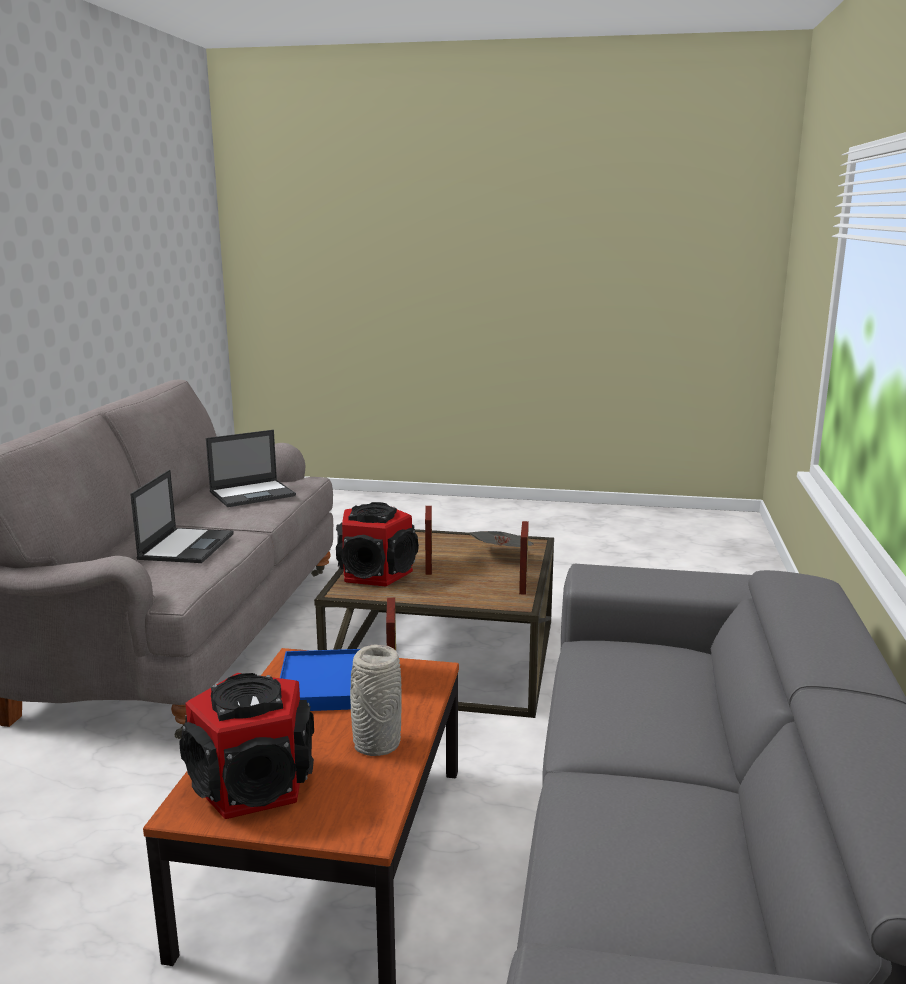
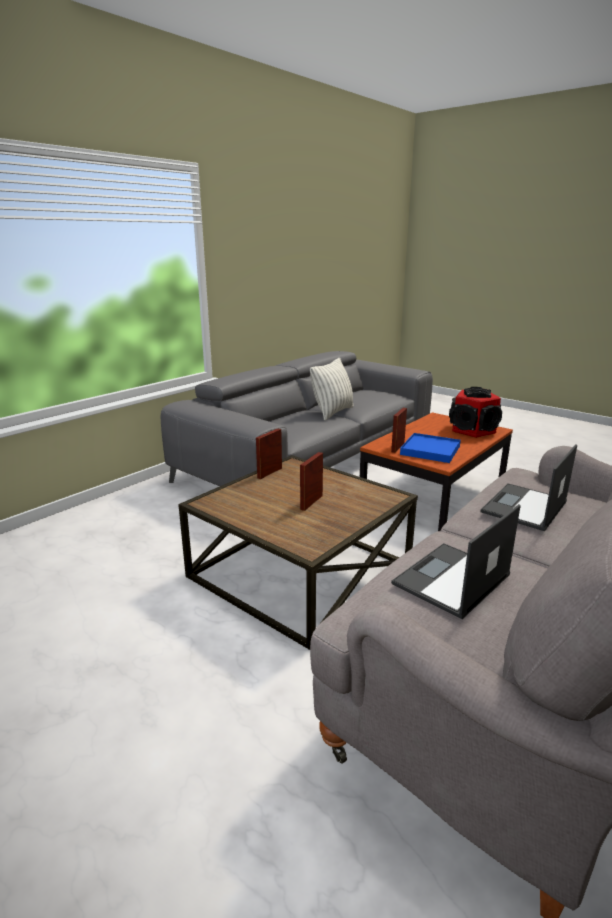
camera: 150 degrees left, 5 degrees up
laptop [206,430,296,507] -> laptop turned 45 degrees counterclockwise [391,504,521,619]
speaker [336,502,419,586] -> none
grey vase [350,644,402,756] -> none
newspaper [468,531,534,547] -> none
none -> pillow [310,358,354,420]

